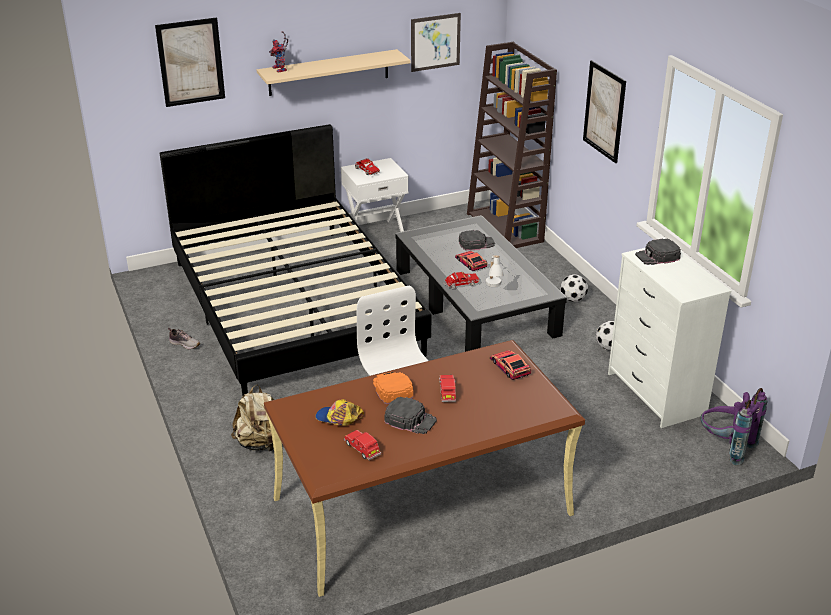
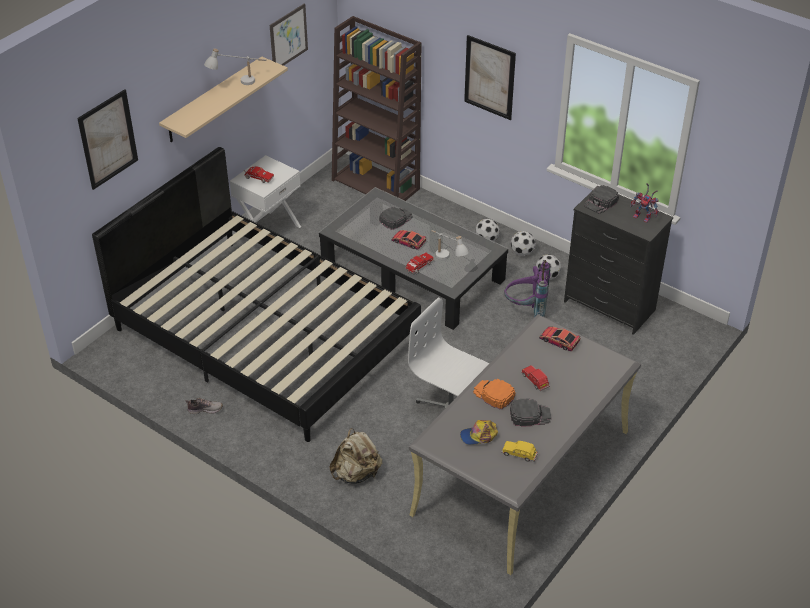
camera: 30 degrees left, 10 degrees up
brown desk [264,340,585,597] -> grey desk [409,314,641,575]
toy robot [269,31,288,73] -> toy robot moved to [630,183,659,223]
red toy car [344,430,381,460] -> yellow toy car [502,441,538,462]
white dresser [608,248,731,428] -> black dresser [564,186,673,335]
purple backpack [701,388,768,465] -> purple backpack moved to [504,260,551,318]
none -> white table lamp [204,48,267,85]
none -> football [511,231,536,256]

